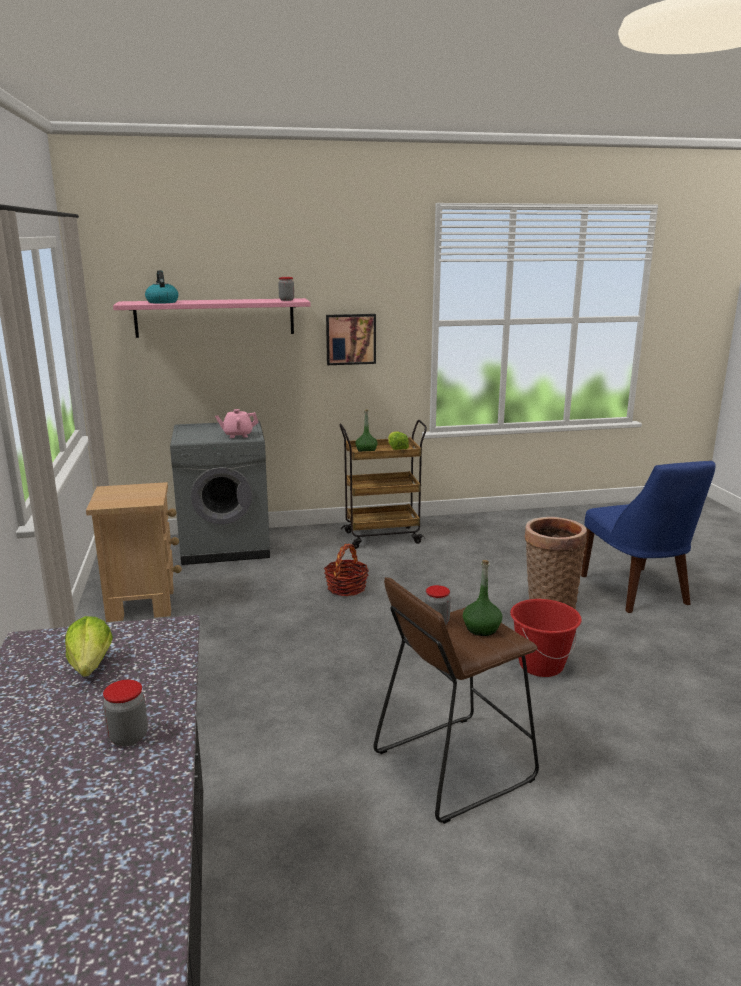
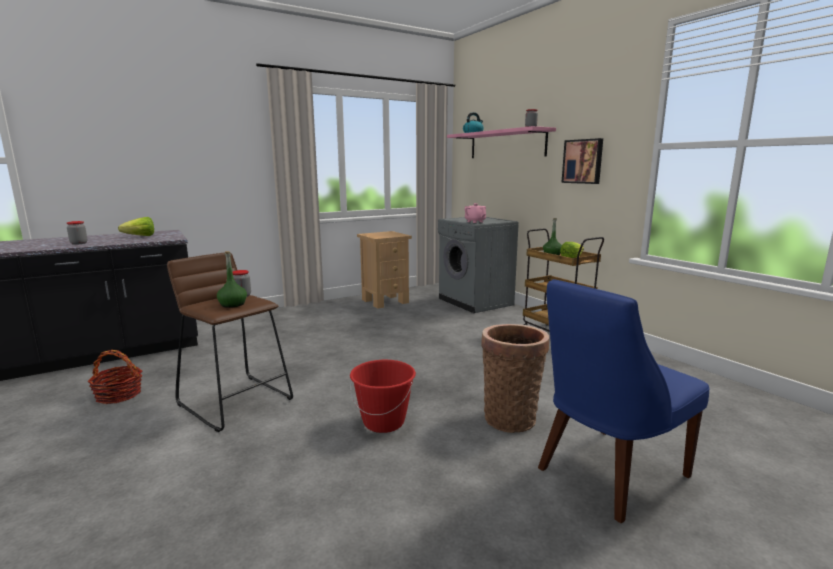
camera: 70 degrees right, 5 degrees down
basket [324,544,369,596] -> basket moved to [88,350,143,404]

